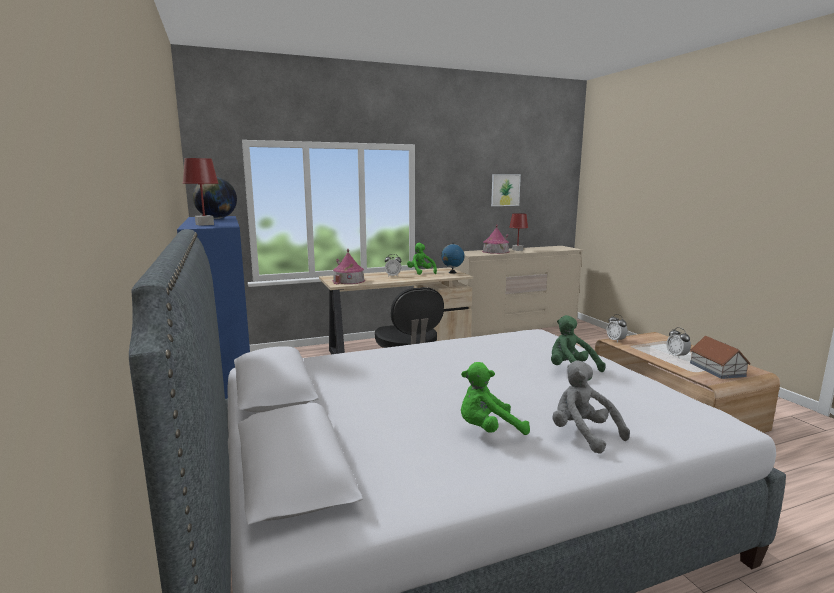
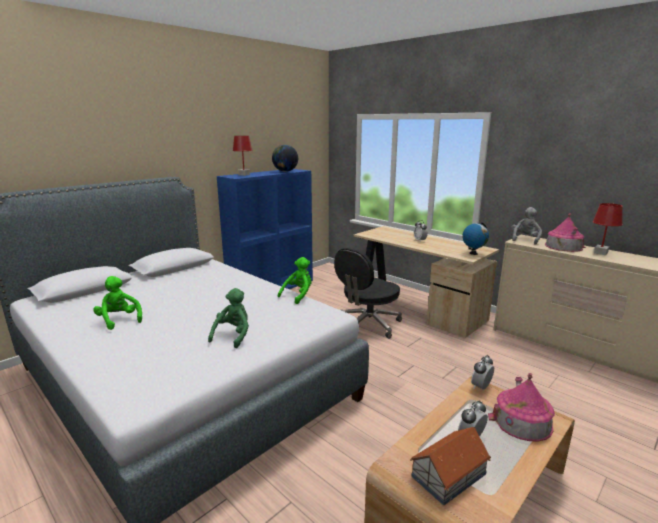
camera: 65 degrees right, 5 degrees up
toy house [333,249,365,284] -> toy house moved to [488,373,555,442]
green plush toy [407,243,437,275] -> green plush toy moved to [278,257,312,304]
picture [491,174,521,206] -> none
grey plush toy [552,360,630,454] -> grey plush toy moved to [512,207,542,245]

